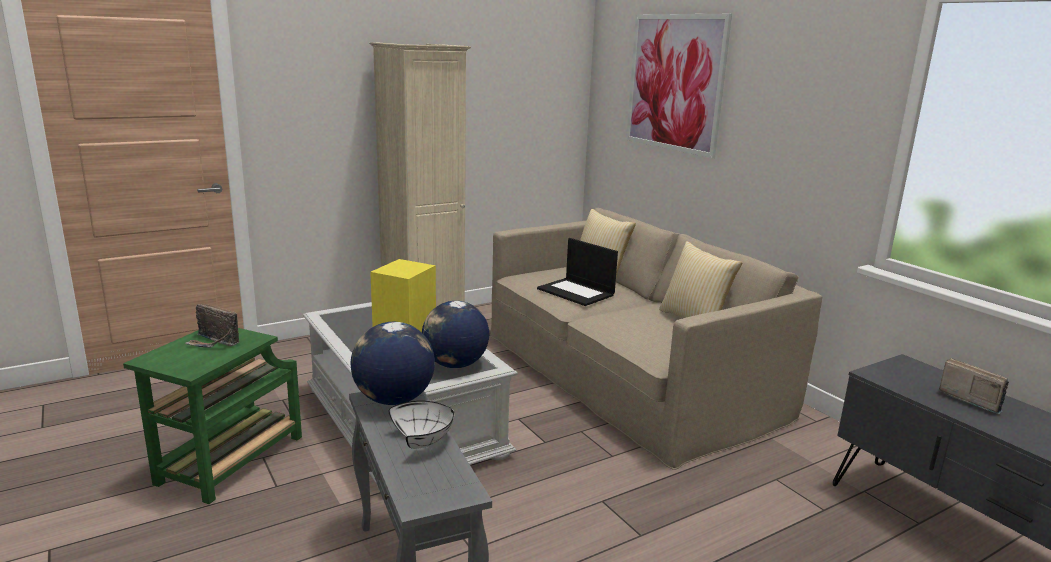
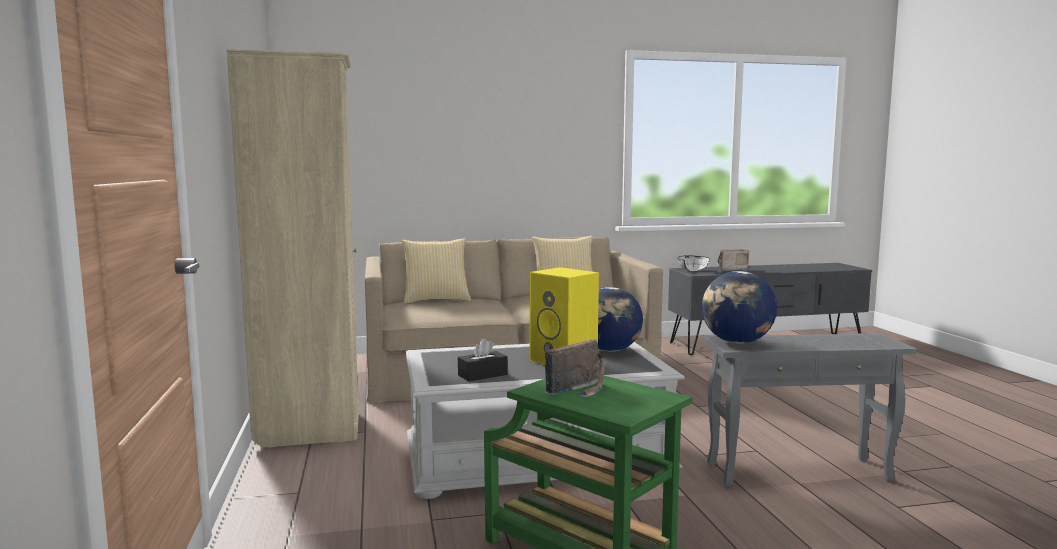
camera: 70 degrees left, 10 degrees down
white bowl [388,401,455,449] -> white bowl moved to [677,255,710,271]
laptop [537,238,618,306] -> none
picture [626,14,732,158] -> none
none -> black tissue box [458,338,508,382]

